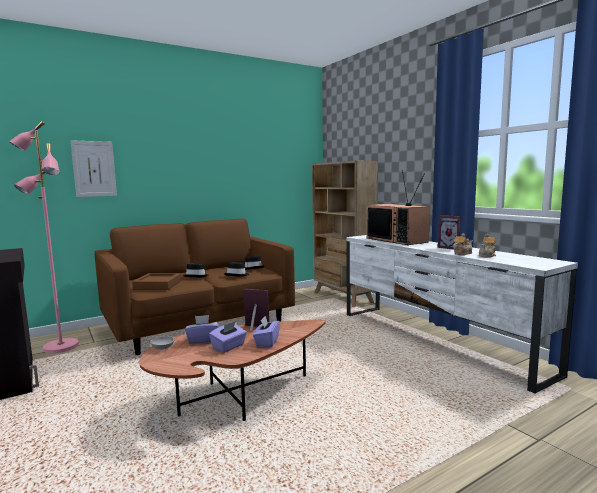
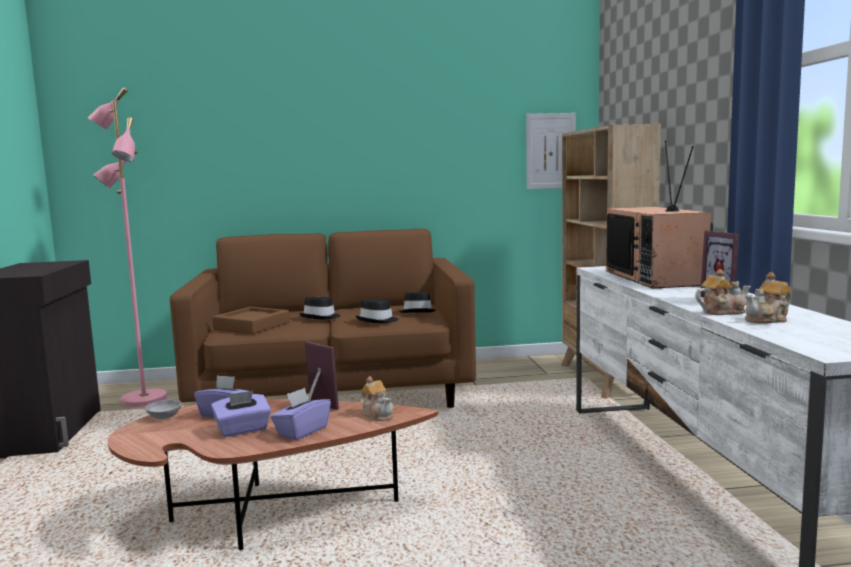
camera: 25 degrees right, 0 degrees up
picture [71,140,117,197] -> picture moved to [526,113,576,189]
none -> teapot [361,376,394,421]

